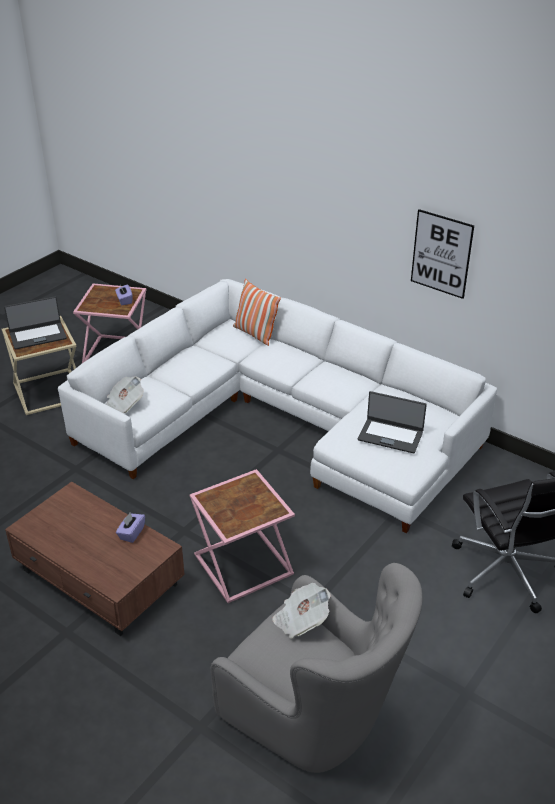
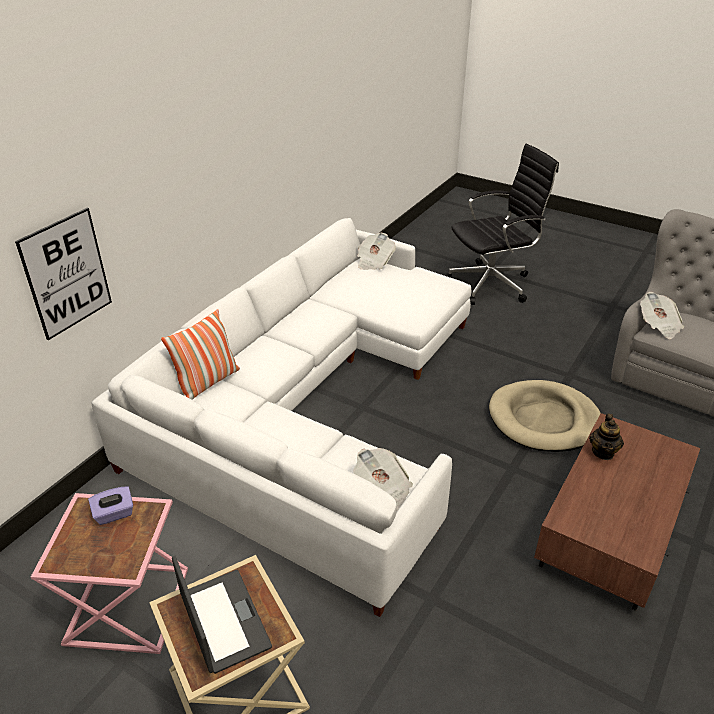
camera: 95 degrees left, 0 degrees up
purple tissue box [116,513,145,543] -> teapot [589,414,624,460]
pink side table [190,469,295,603] -> beige dog bed [489,380,600,452]
laptop [358,391,427,453] -> none
picture [411,209,474,299] -> picture moved to [15,208,112,340]
none -> newspaper [357,233,396,270]

